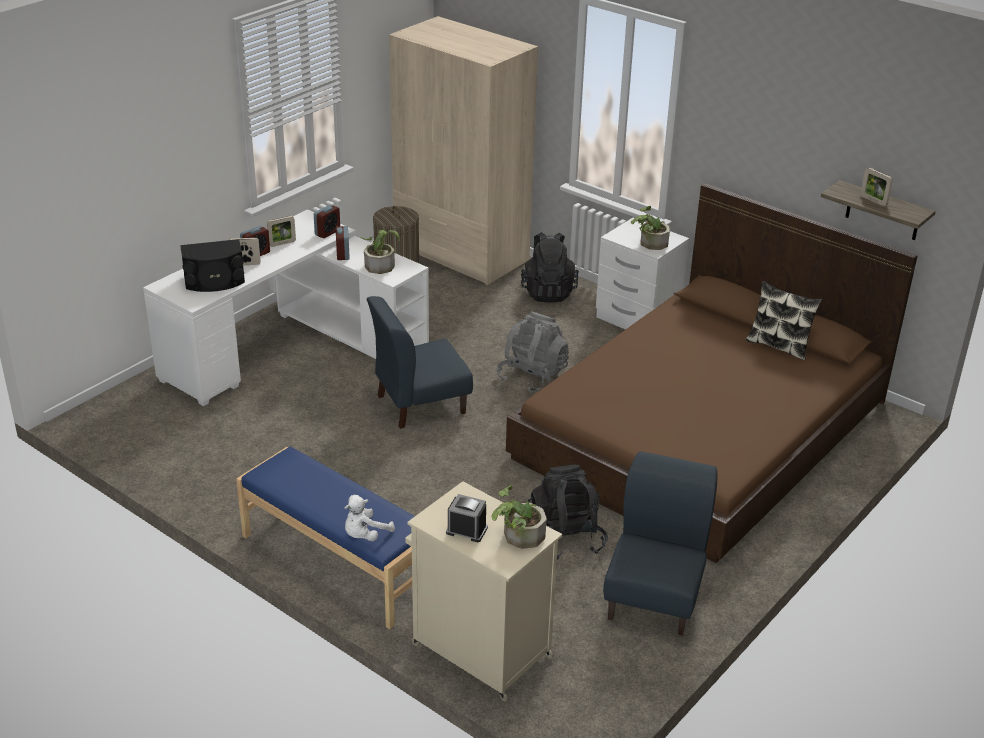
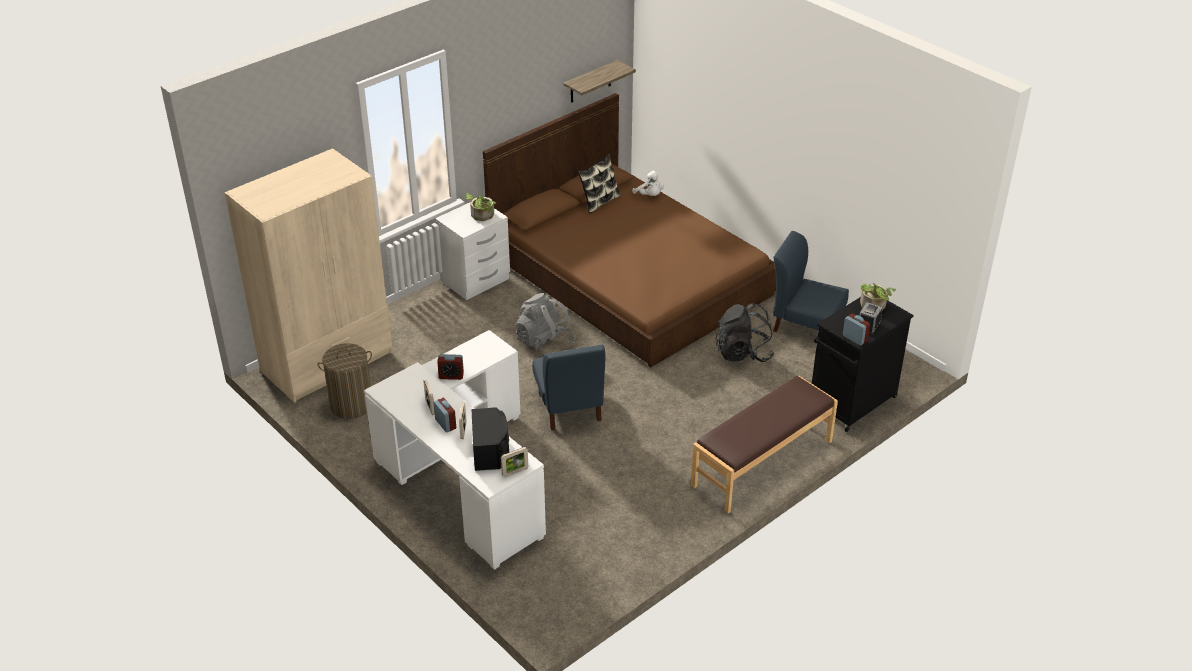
camera: 80 degrees left, 5 degrees up
blue bench [236,447,415,629] -> brown bench [691,376,838,513]
alarm clock [314,205,340,238] -> alarm clock moved to [843,314,870,346]
white plush toy [345,495,395,541] -> white plush toy moved to [632,171,664,196]
potted plant [361,230,400,274] -> none
beige cabinet [405,481,562,701] -> black cabinet [812,297,914,432]
black backpack [521,232,579,303] -> none
picture frame [861,168,893,206] -> picture frame moved to [501,447,528,477]

